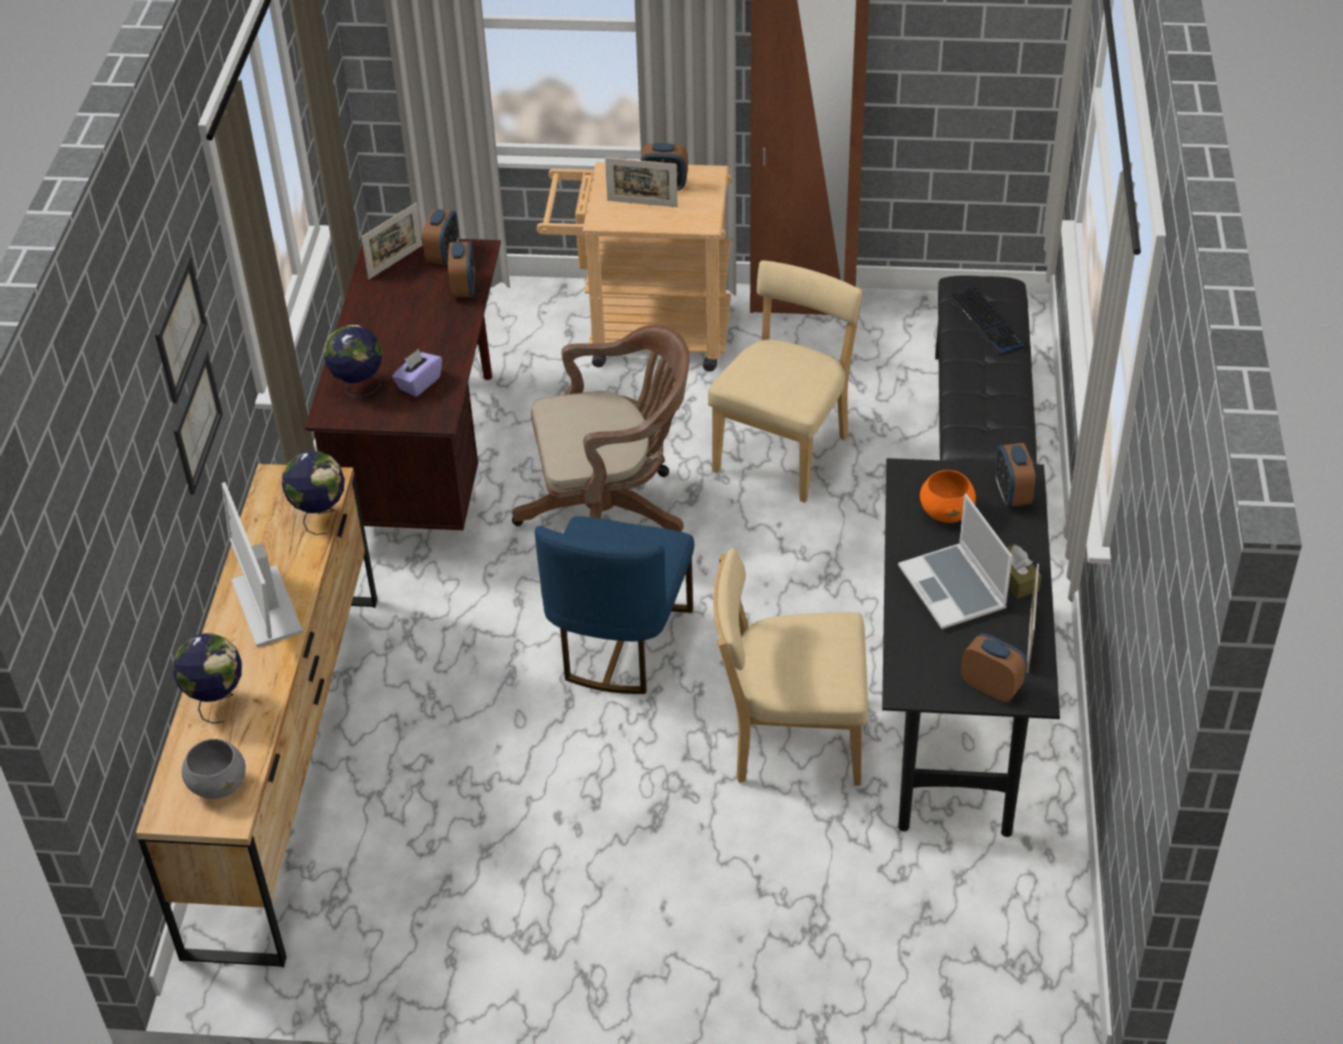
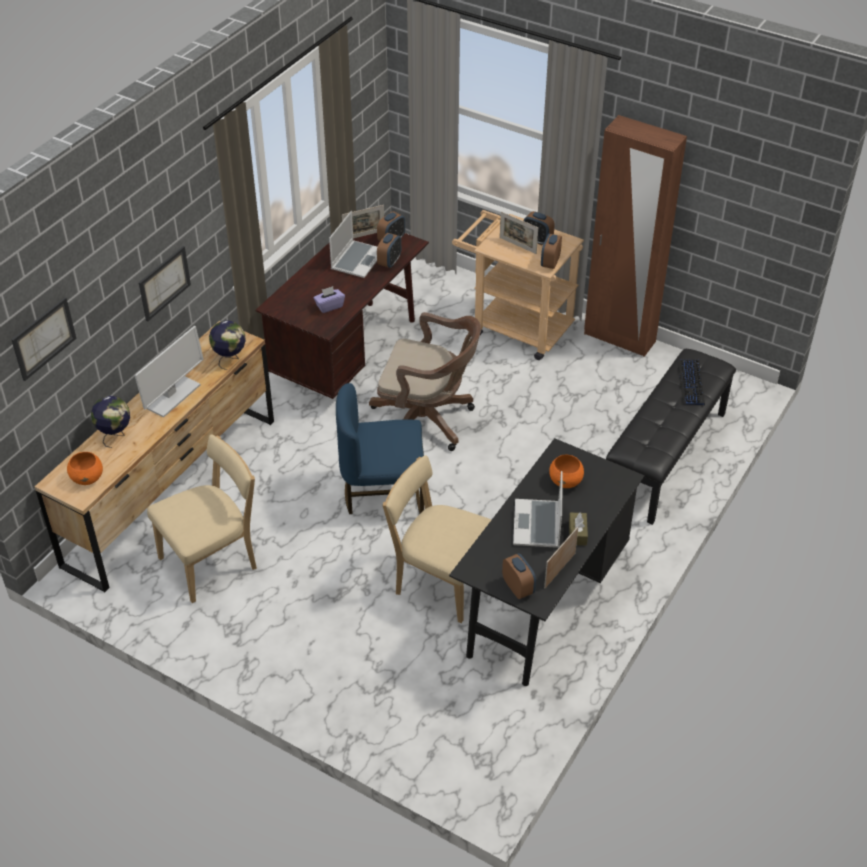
camera: 25 degrees right, 0 degrees up
picture [155,257,207,404] -> picture moved to [11,297,77,381]
grey bowl [182,739,246,799] -> orange bowl [67,452,103,485]
monitor [222,482,303,647] -> monitor turned 150 degrees counterclockwise [134,326,204,418]
globe [323,325,383,398] -> none
blue chair [535,516,694,694] -> blue chair turned 45 degrees clockwise [336,383,424,514]
beige chair [708,260,863,503] -> beige chair moved to [147,434,257,603]
alarm clock [995,443,1035,507] -> alarm clock moved to [541,234,562,269]
none -> laptop [329,211,377,278]

